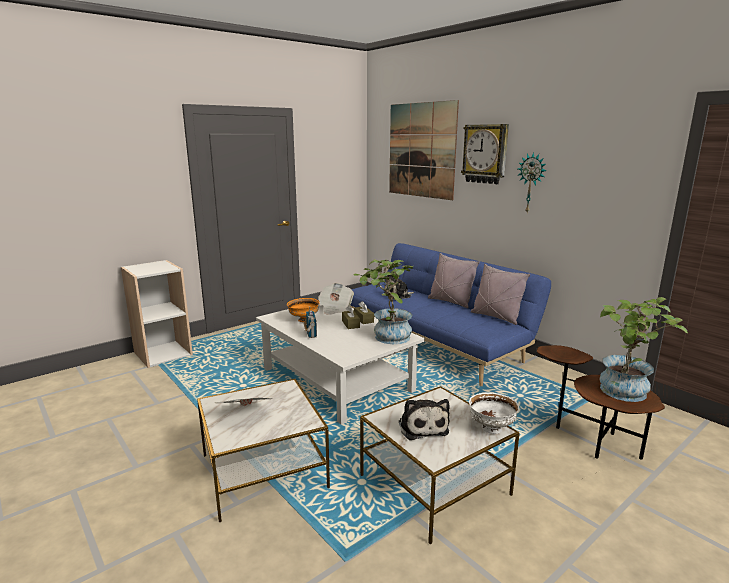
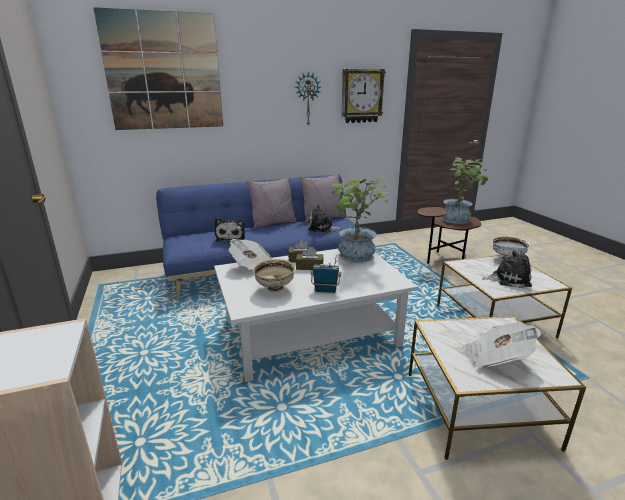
camera: 70 degrees left, 5 degrees up
orange bowl [287,298,320,322] -> beige bowl [253,259,295,293]
wall clock [461,124,509,184] -> wall clock moved to [341,69,386,123]
none -> plush toy [308,205,342,233]

